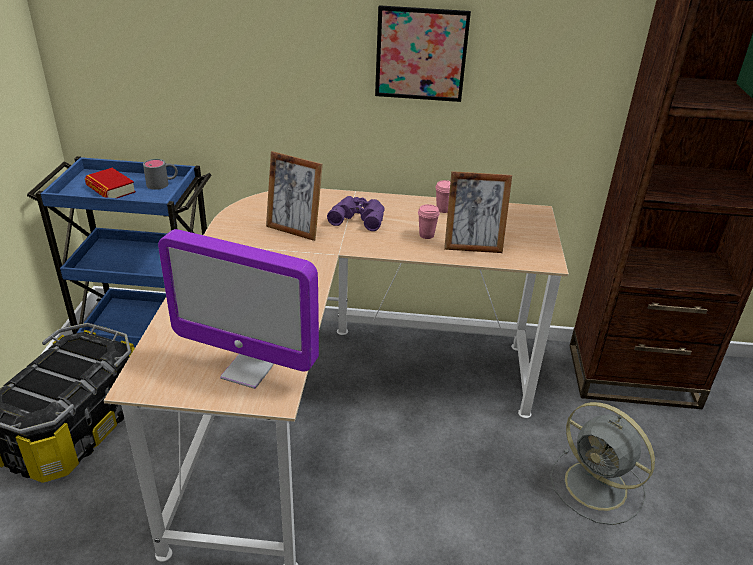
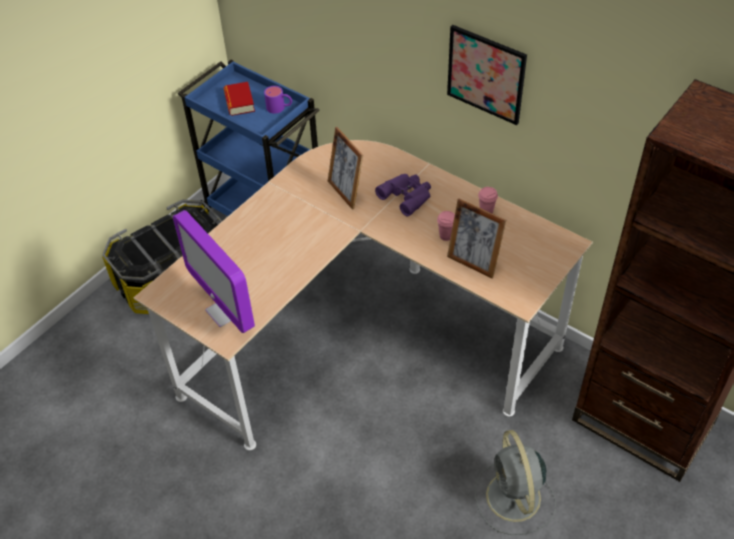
camera: 35 degrees right, 15 degrees up
grey mug [143,159,178,190] -> purple mug [264,86,292,114]

